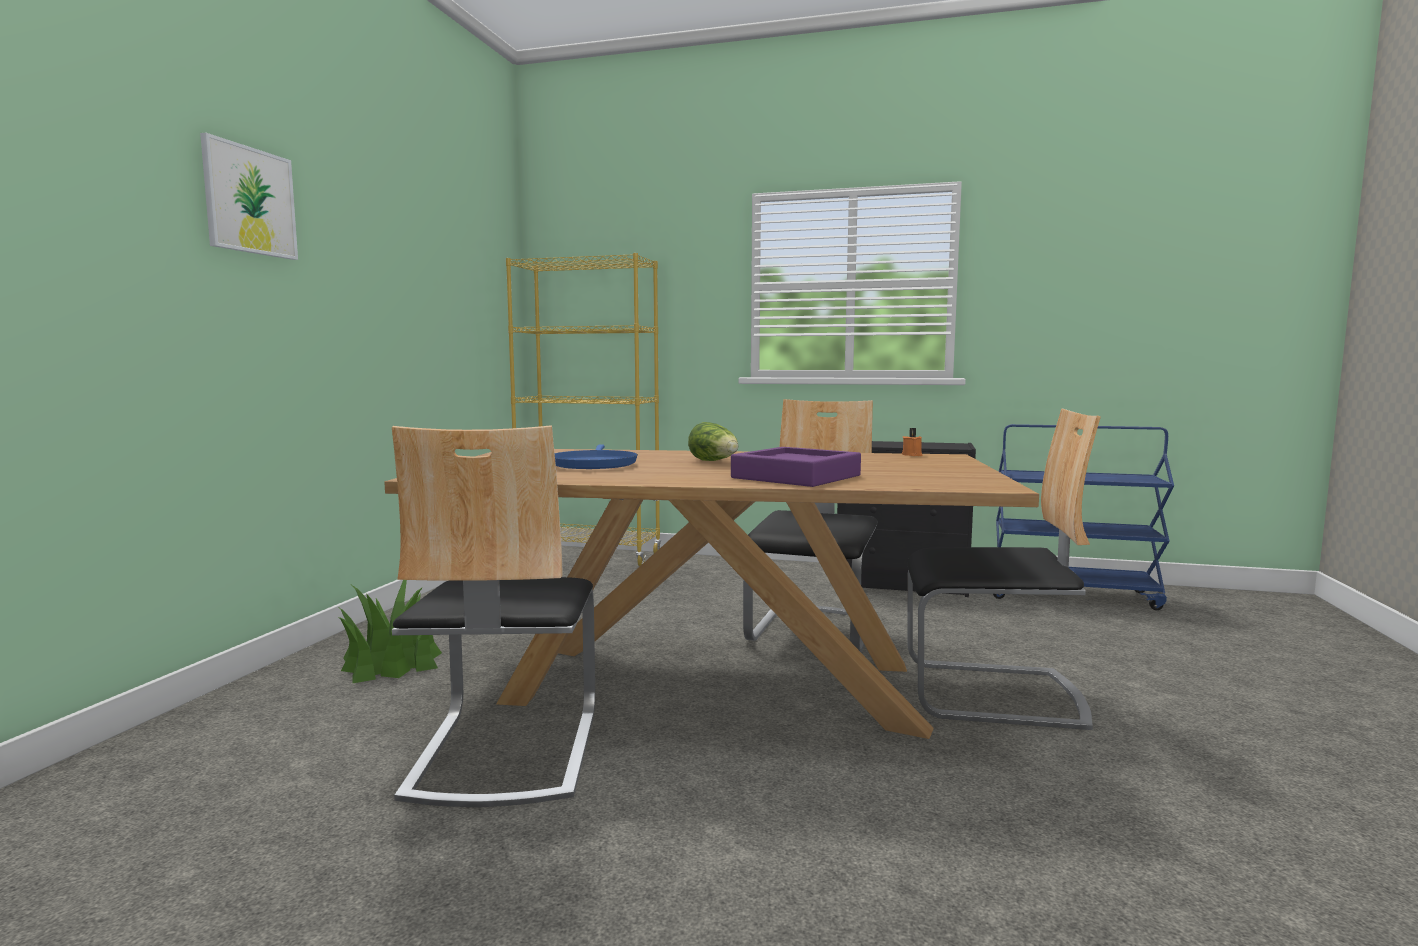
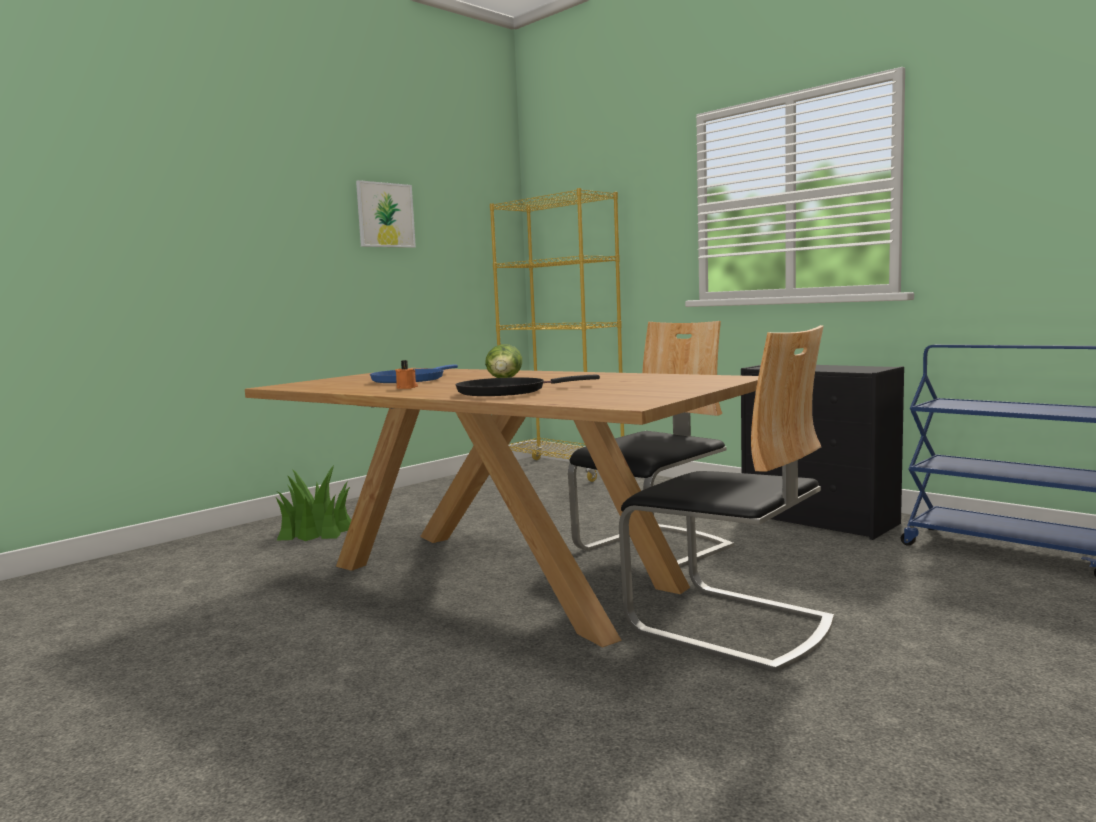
camera: 30 degrees right, 0 degrees up
picture [200,133,298,260] -> picture moved to [356,180,416,248]
chair [392,425,595,807] -> none
purple tray [731,447,861,487] -> black frying pan [455,375,600,396]
orange candle [902,428,923,456] -> orange candle moved to [395,360,418,389]

